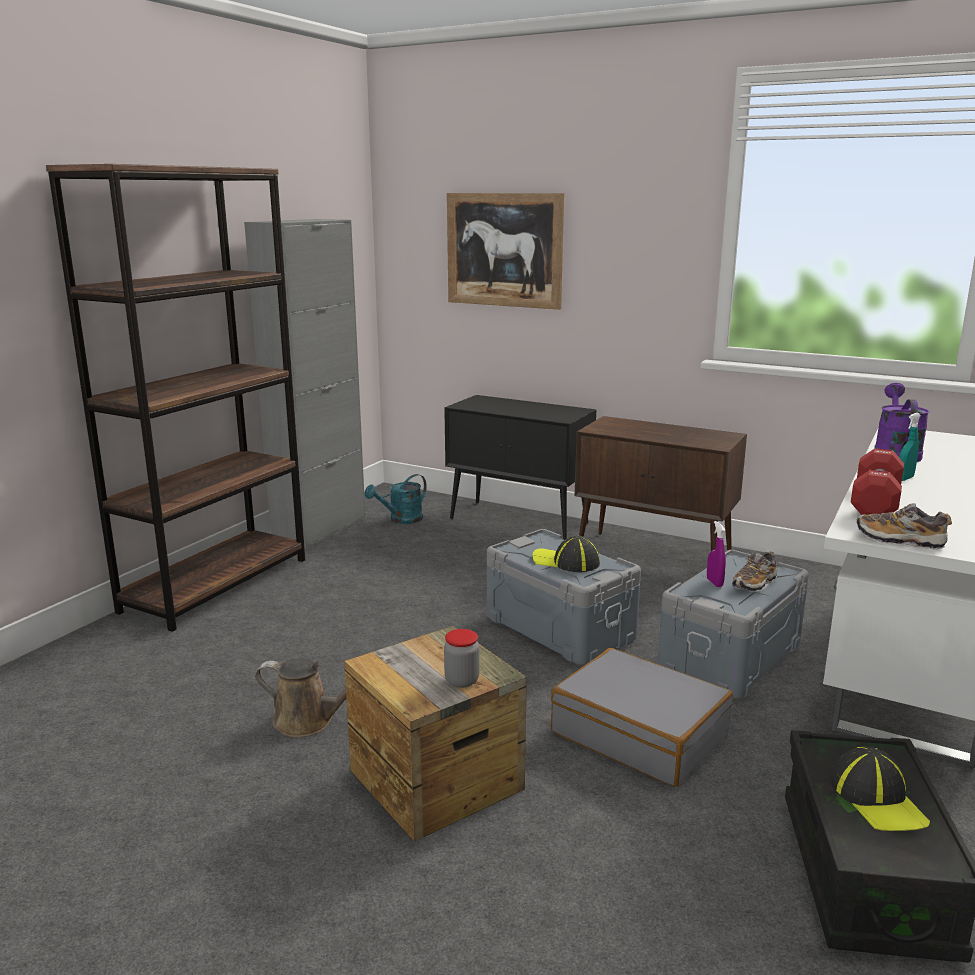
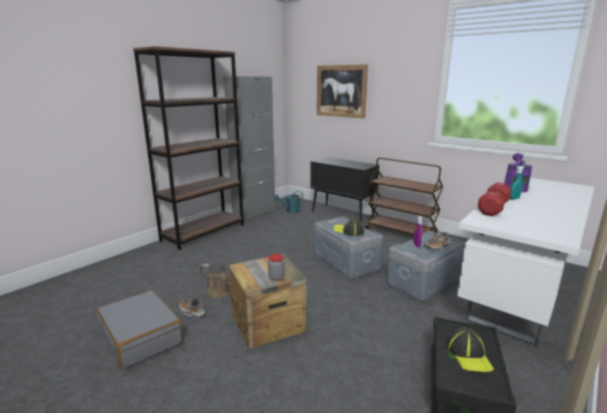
camera: 10 degrees right, 0 degrees up
grey suitcase [551,648,733,787] -> grey suitcase moved to [96,290,183,369]
brown cabinet [575,416,747,551] -> brown cart [365,158,443,235]
shoe [857,503,952,550] -> shoe moved to [179,297,205,319]

